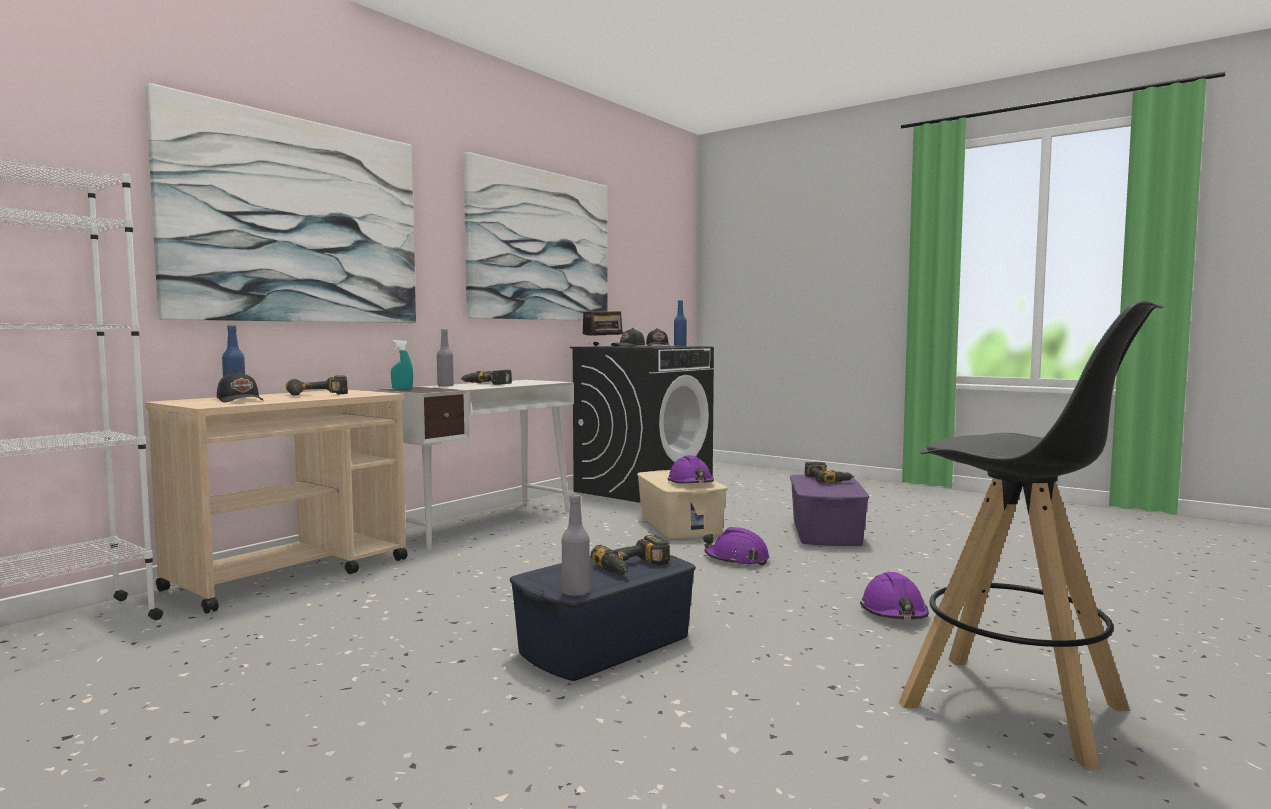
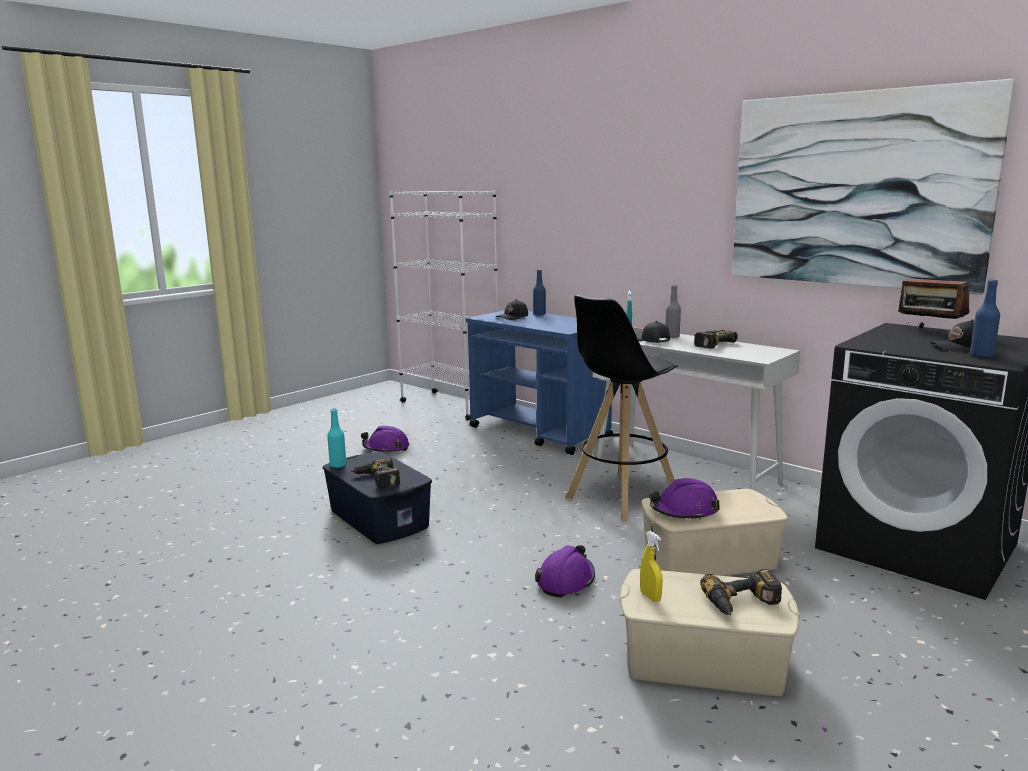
camera: 95 degrees right, 10 degrees up
picture [145,83,416,323] -> none
beige cart [145,389,408,614] -> blue cart [466,310,613,455]
power drill [286,375,348,395] -> none
grey bottle [562,494,590,596] -> turquoise bottle [327,409,346,468]
black cap [611,328,645,347] -> black cap moved to [636,321,670,343]
purple storage box [790,475,869,546] -> beige storage box [619,569,800,696]
purple hard hat [860,572,929,619] -> purple hard hat moved to [361,426,409,453]
black stool [898,301,1164,769] -> black stool moved to [566,295,678,521]
none -> yellow spray bottle [640,531,663,602]

